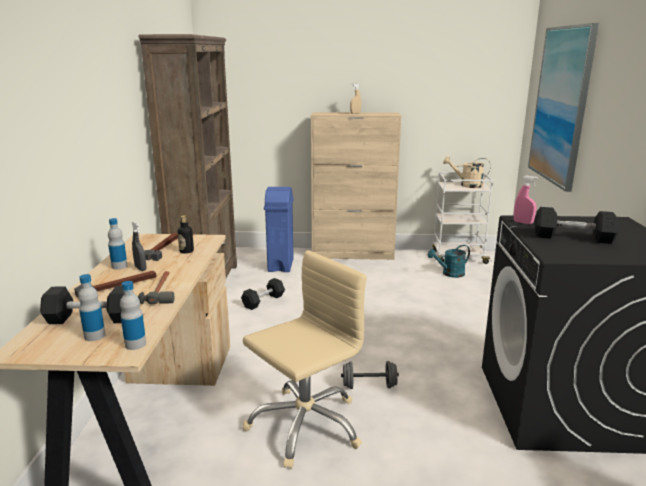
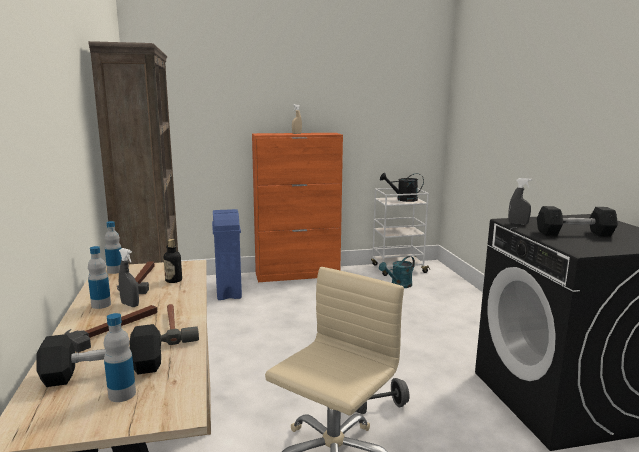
camera: 15 degrees left, 5 degrees down
bottle [120,281,146,350] -> bottle moved to [104,221,122,274]
black dumbbell [241,278,285,310] -> none
beige cabinet [311,112,401,260] -> orange cabinet [252,133,343,282]
beige watering can [443,156,491,188] -> black watering can [380,173,424,202]
pink spray bottle [514,175,538,224] -> grey spray bottle [508,178,532,225]
picture [528,23,599,192] -> none

